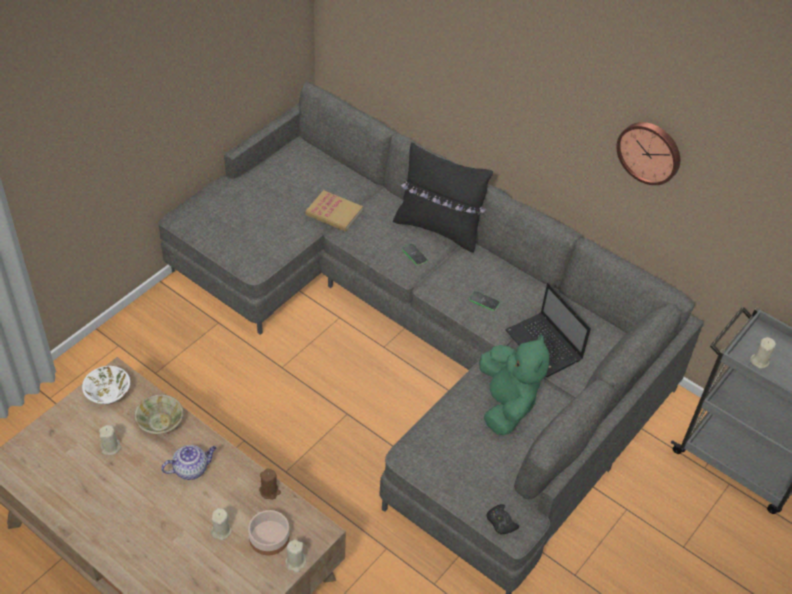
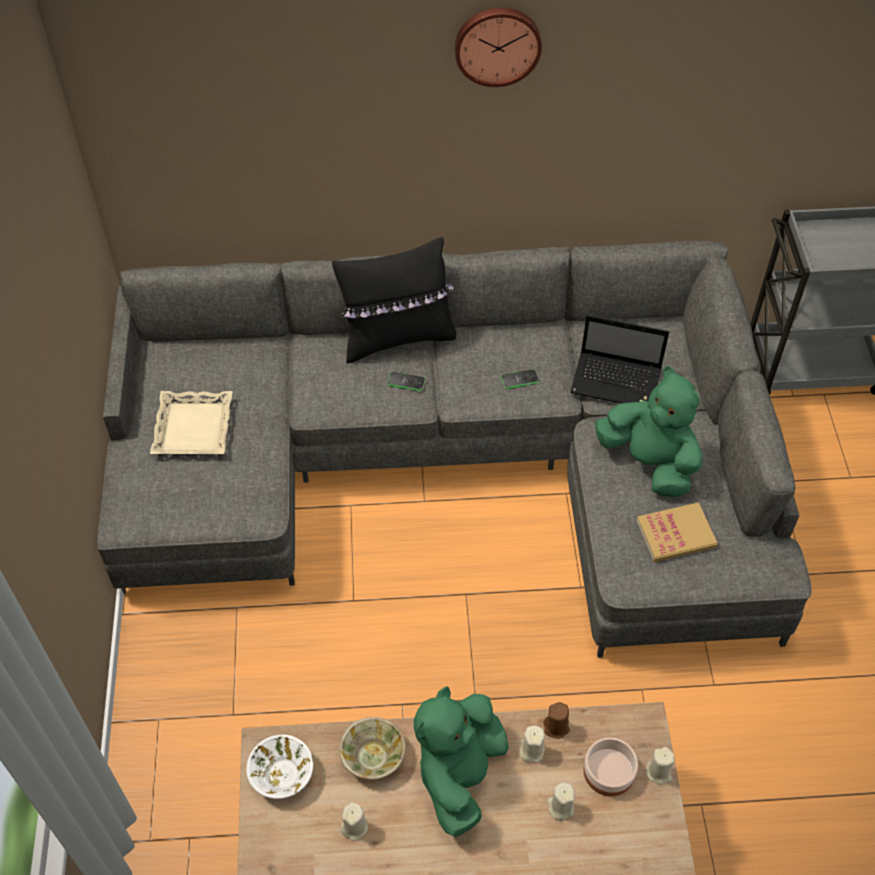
camera: 40 degrees left, 5 degrees up
teapot [161,445,217,480] -> green plush toy [414,687,509,837]
book [305,190,363,232] -> book moved to [636,502,718,562]
black game controller [486,504,519,534] -> none
wall clock [616,122,680,185] -> wall clock moved to [455,7,542,87]
beige candle [750,337,776,369] -> beige candle moved to [519,726,545,763]
none -> beige tray [150,391,233,454]

